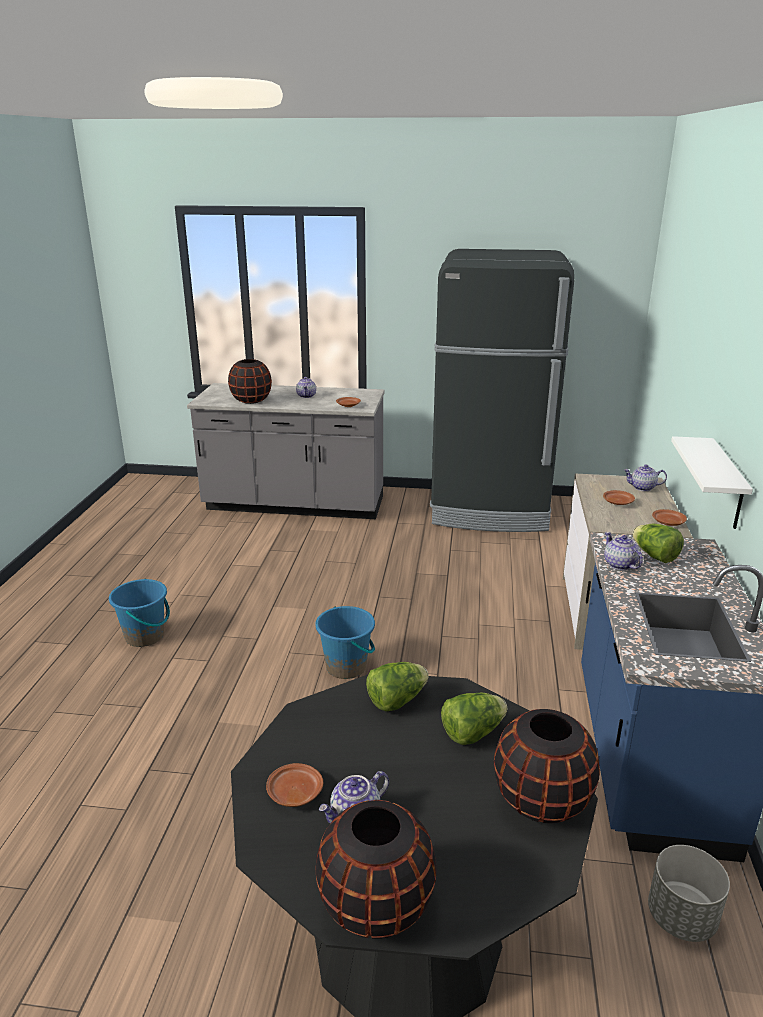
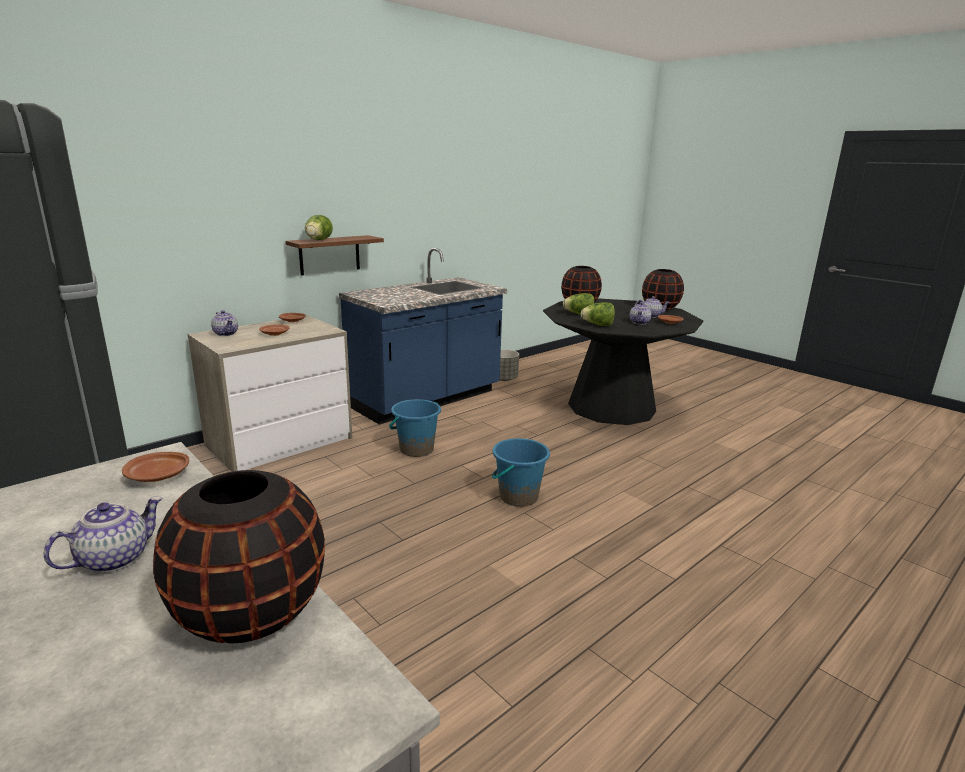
camera: 140 degrees left, 5 degrees down
blue bucket [109,578,170,647] -> blue bucket moved to [389,399,441,457]
teapot [604,532,643,570] -> teapot moved to [629,302,652,324]
lettuce [632,524,684,563] -> lettuce moved to [305,215,333,240]
white shelf [671,436,753,529] -> brown shelf [286,235,384,276]

